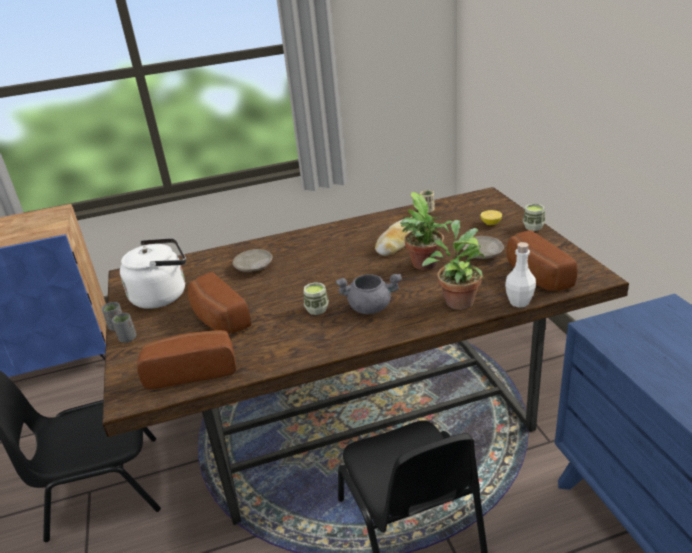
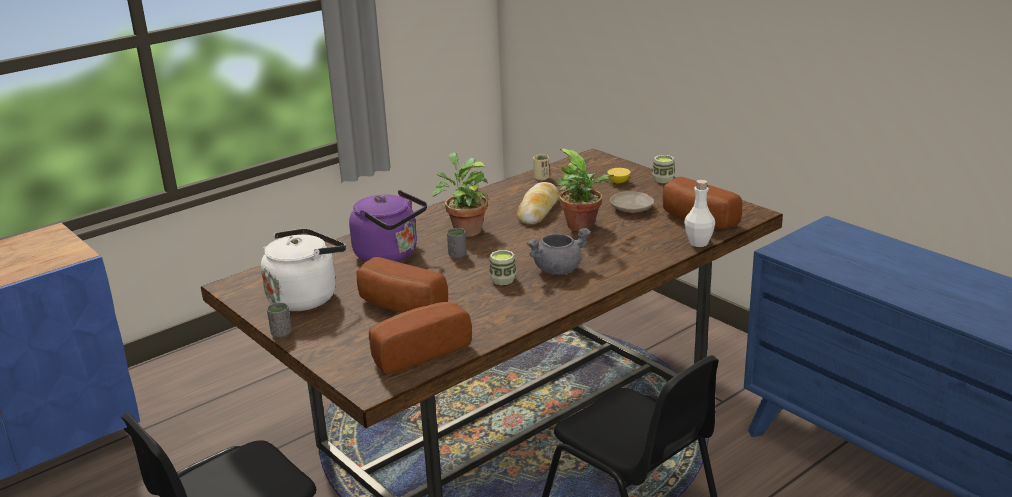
camera: 25 degrees left, 5 degrees down
grey cup [112,313,136,343] -> grey cup moved to [447,228,467,259]
beige plate [233,249,273,272] -> purple kettle [349,190,427,262]
potted plant [422,220,485,310] -> potted plant moved to [432,152,490,237]

